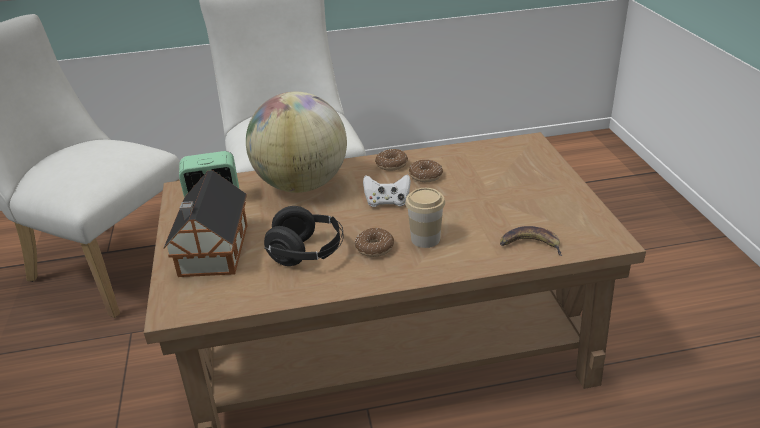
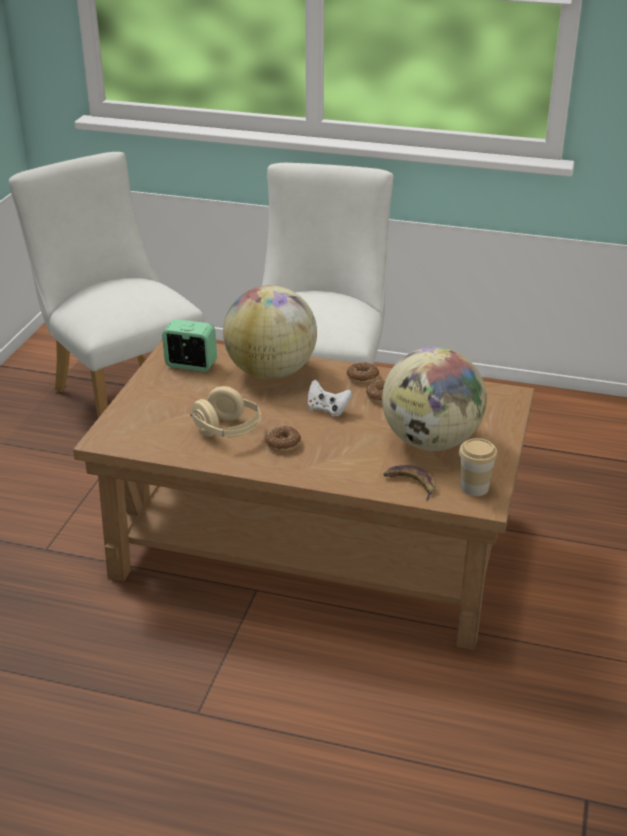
camera: 25 degrees right, 0 degrees up
toy house [163,170,248,277] -> none
black headphones [264,206,344,266] -> beige headphones [190,386,261,438]
cup [405,188,445,248] -> cup moved to [459,438,497,496]
none -> globe [382,347,487,451]

